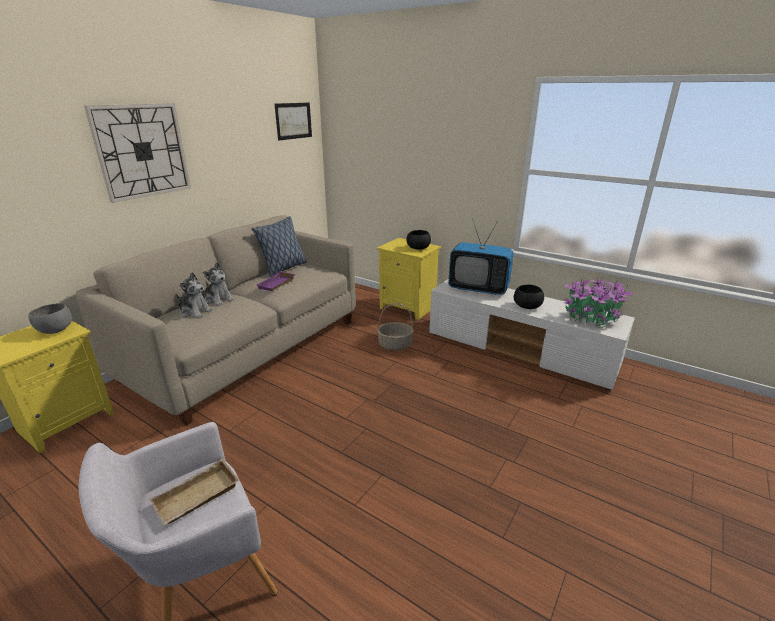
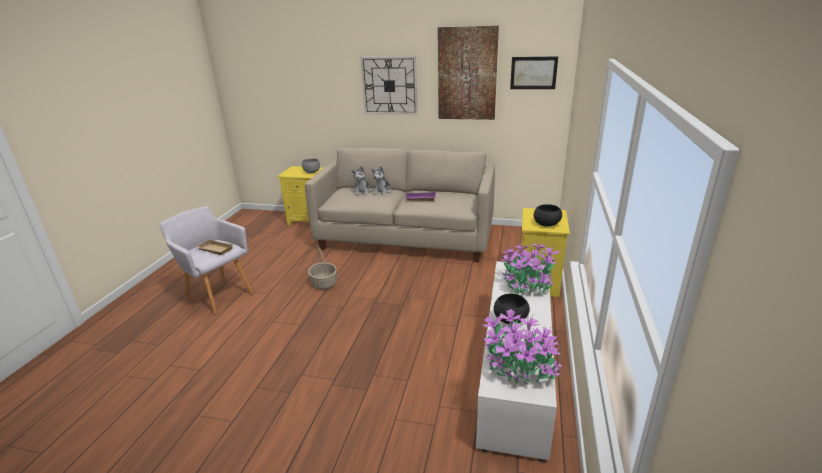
camera: 70 degrees right, 0 degrees up
pillow [251,216,307,277] -> none
basket [377,303,414,351] -> basket moved to [308,245,337,290]
television [448,218,514,295] -> potted plant [501,241,560,295]
none -> picture [438,26,499,120]

